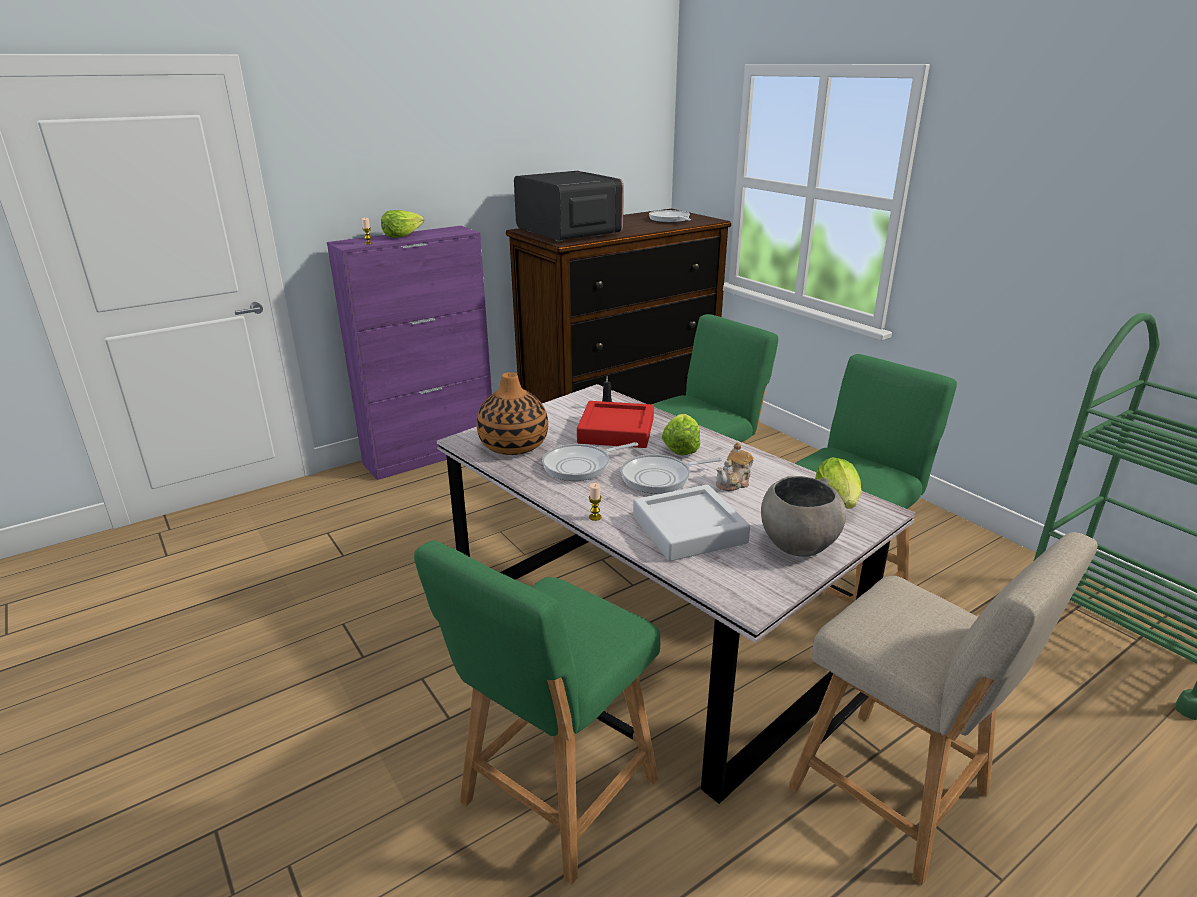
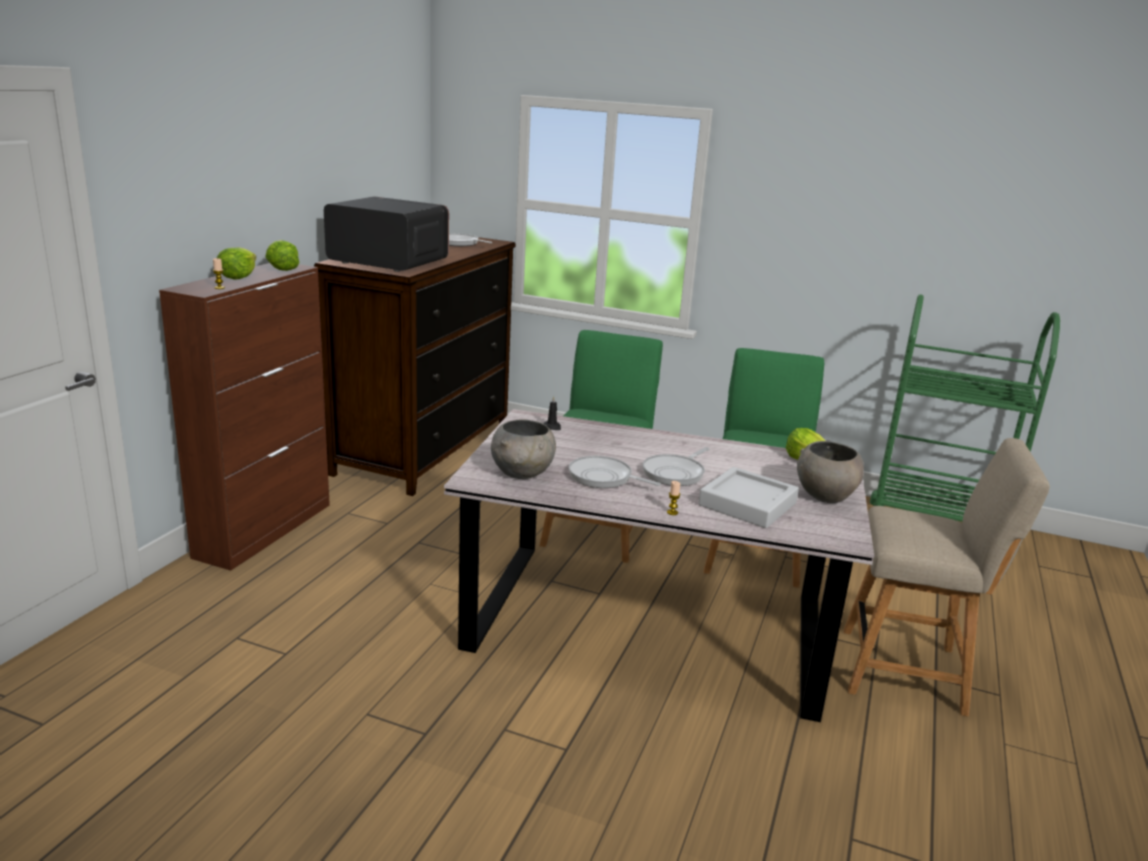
camera: 35 degrees left, 5 degrees down
purple cabinet [327,226,492,480] -> brown cabinet [159,263,330,571]
green chair [414,540,660,885] -> none
vase [476,372,548,455] -> grey bowl [491,419,556,479]
frying pan [542,442,638,481] -> frying pan turned 90 degrees clockwise [569,456,661,488]
red tray [577,401,654,448] -> none
lettuce [662,414,700,455] -> lettuce moved to [265,240,300,271]
teapot [716,442,754,491] -> none

